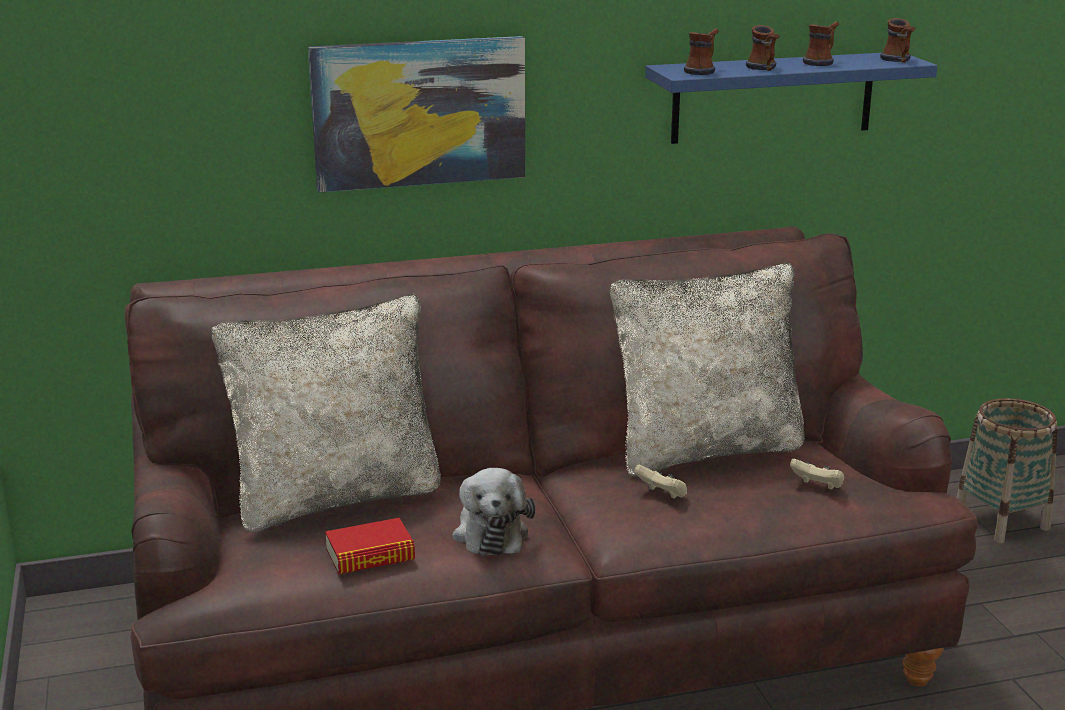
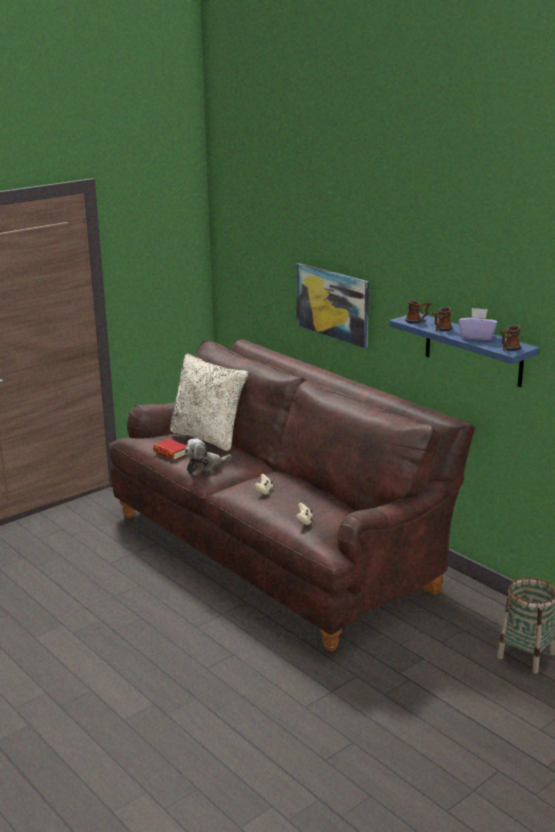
camera: 65 degrees right, 0 degrees up
beige pillow [609,262,805,477] -> none
mug [803,21,840,66] -> purple tissue box [459,308,498,340]

